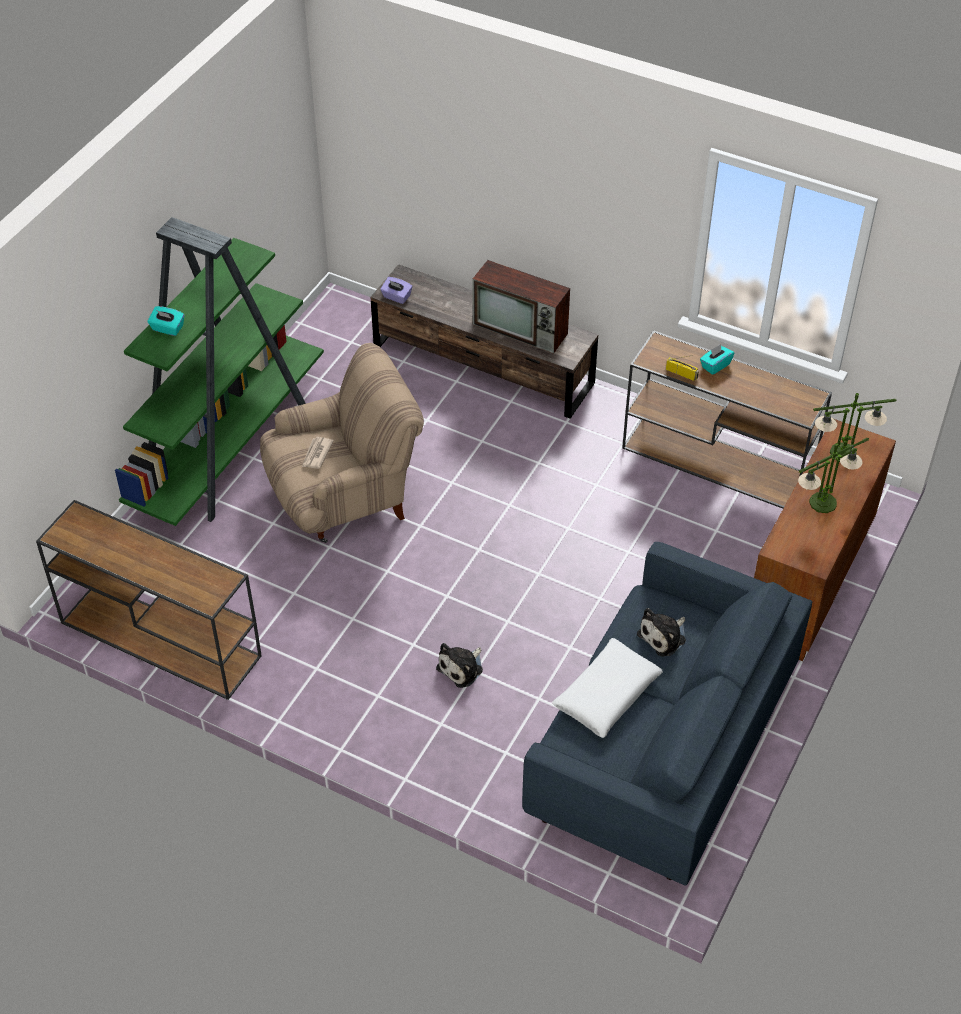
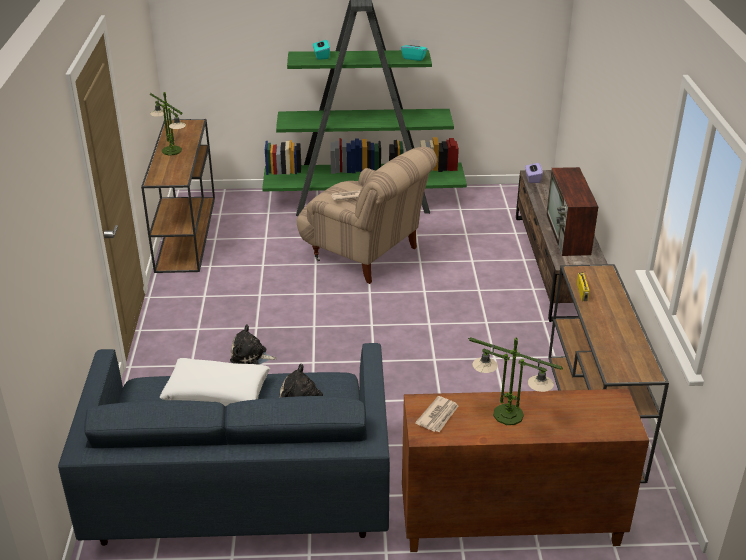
camera: 60 degrees right, 15 degrees down
turquoise tissue box [700,344,734,375] -> turquoise tissue box moved to [401,39,427,61]
table lamp [813,393,897,462] -> table lamp moved to [150,92,186,156]
none -> newspaper [415,396,458,432]

